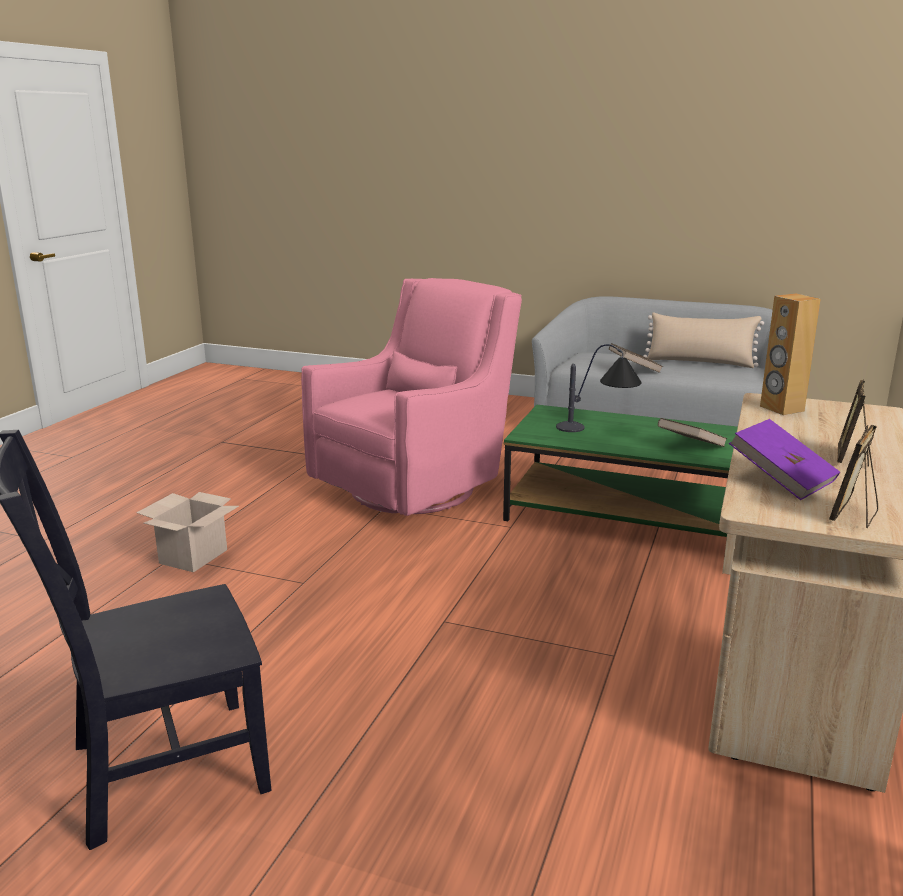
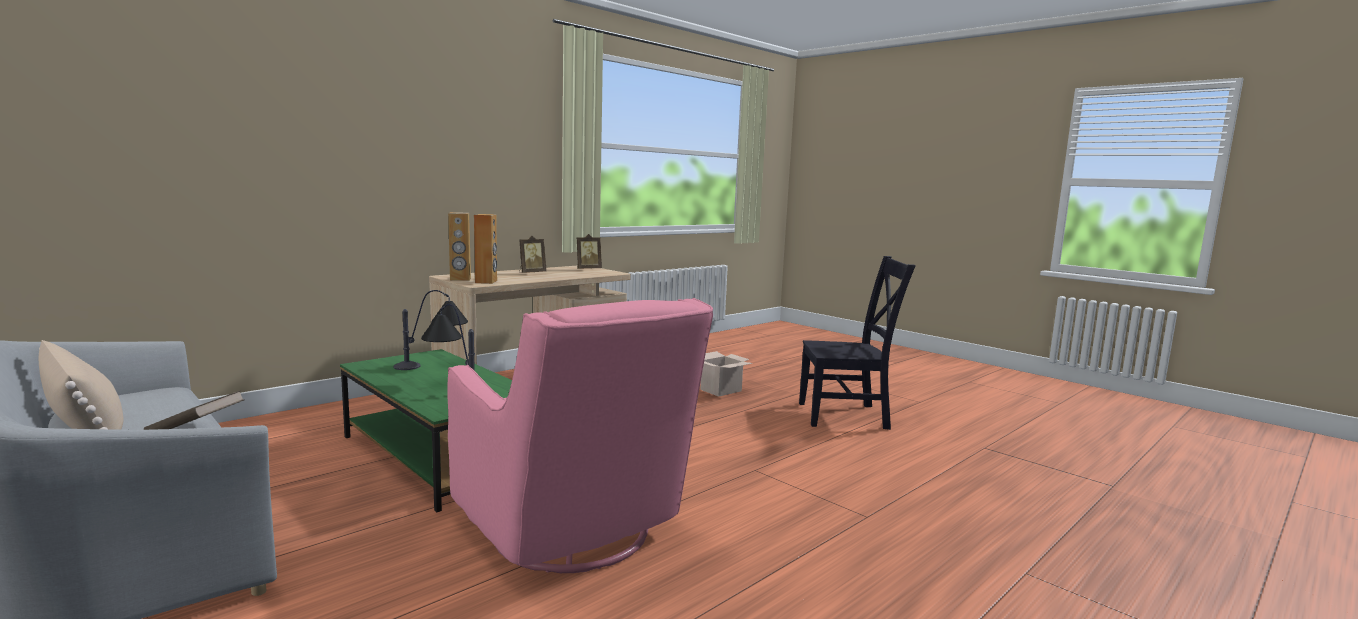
camera: 155 degrees left, 10 degrees down
cardboard box [136,492,239,572] -> cardboard box moved to [701,351,753,397]
pink armchair [301,278,522,516] -> pink armchair turned 105 degrees counterclockwise [447,298,713,573]
brown book [658,418,728,447] -> table lamp [393,290,468,370]
purple book [729,419,840,500] -> none
none -> brown speaker [448,212,471,281]

